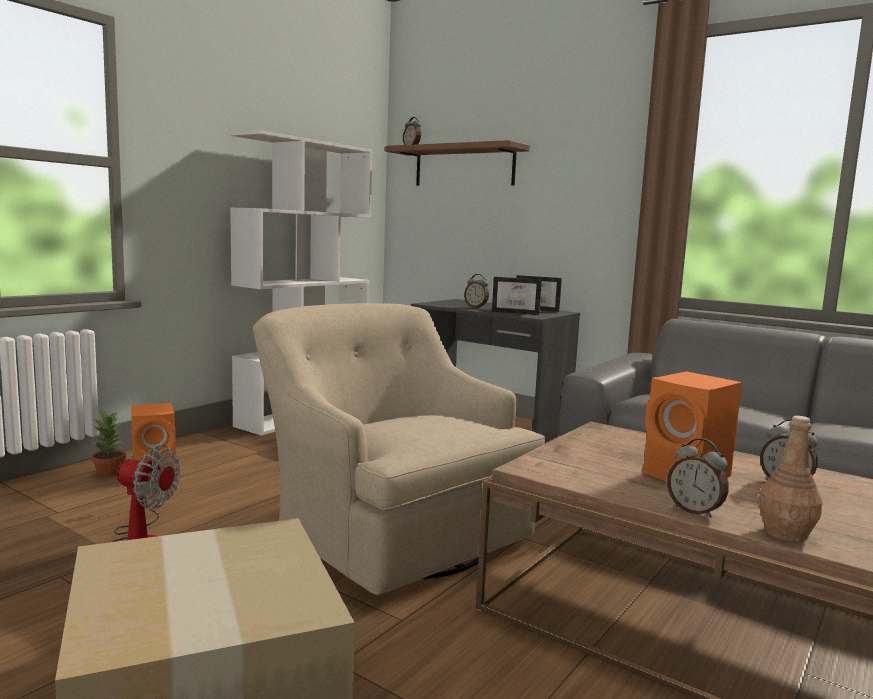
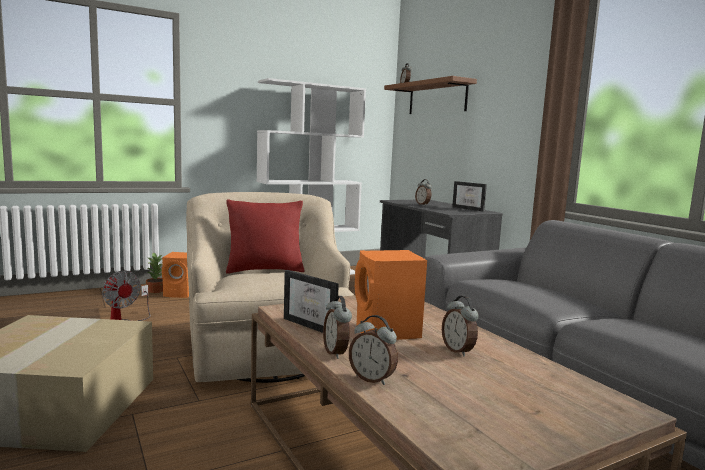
camera: 25 degrees right, 0 degrees up
picture frame [492,277,542,315] -> picture frame moved to [284,270,339,333]
brown bottle [758,416,822,542] -> alarm clock [349,315,398,385]
none -> red pillow [226,200,305,274]

